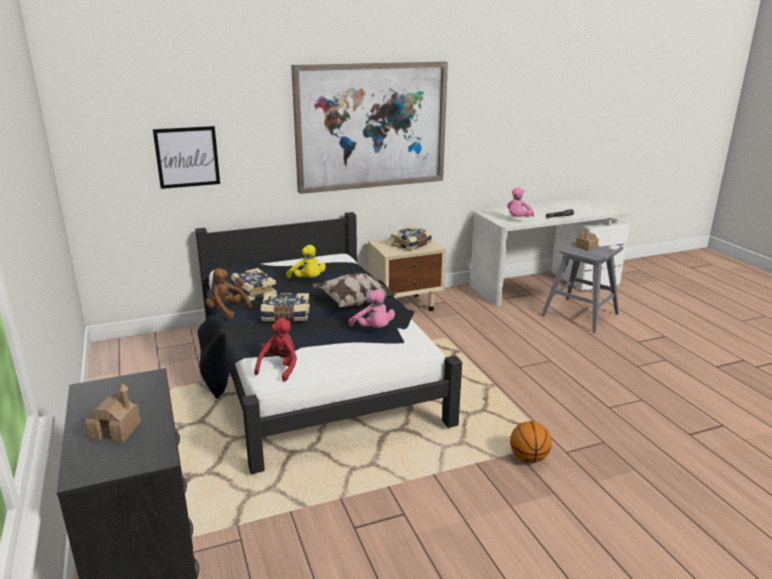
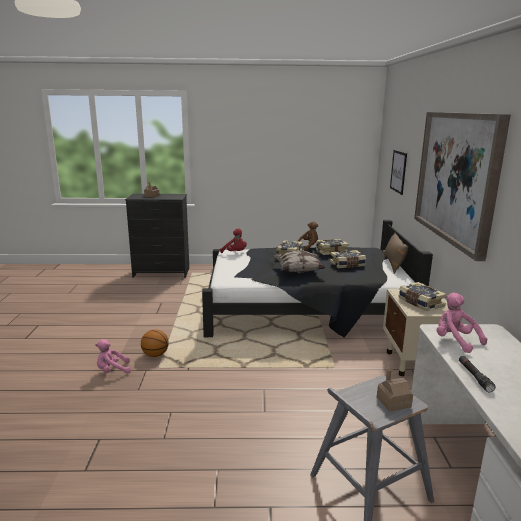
camera: 110 degrees right, 5 degrees down
yellow plush toy [286,245,326,278] -> book [330,250,366,268]
pink plush toy [349,289,395,328] -> pink plush toy moved to [95,339,131,374]
none -> brown pillow [384,233,408,274]

